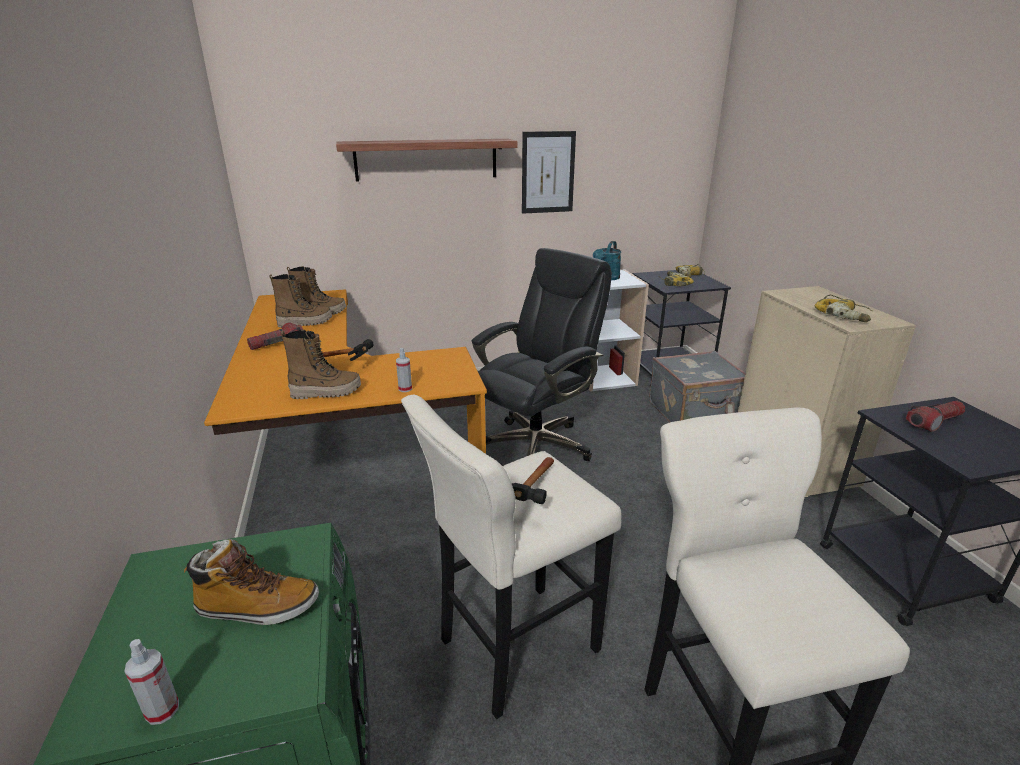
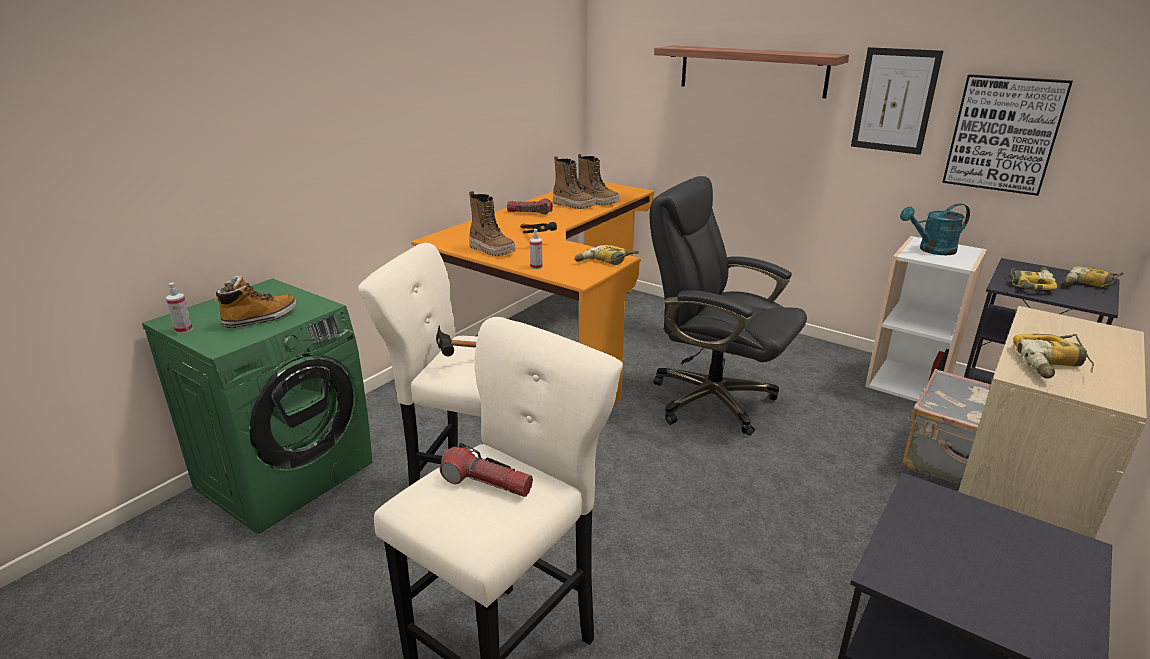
camera: 50 degrees right, 0 degrees up
boot [184,539,319,625] -> boot turned 90 degrees counterclockwise [214,276,296,328]
black office chair [472,248,611,461] -> black office chair turned 150 degrees counterclockwise [650,176,807,435]
flashlight [906,401,965,432] -> flashlight moved to [440,443,533,497]
none -> power drill [574,245,639,265]
none -> picture [942,74,1073,196]

